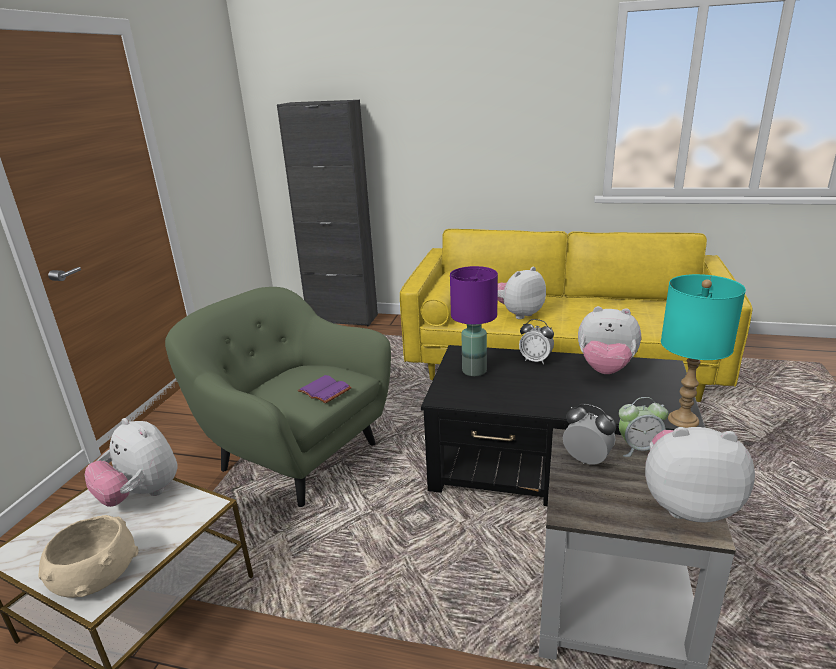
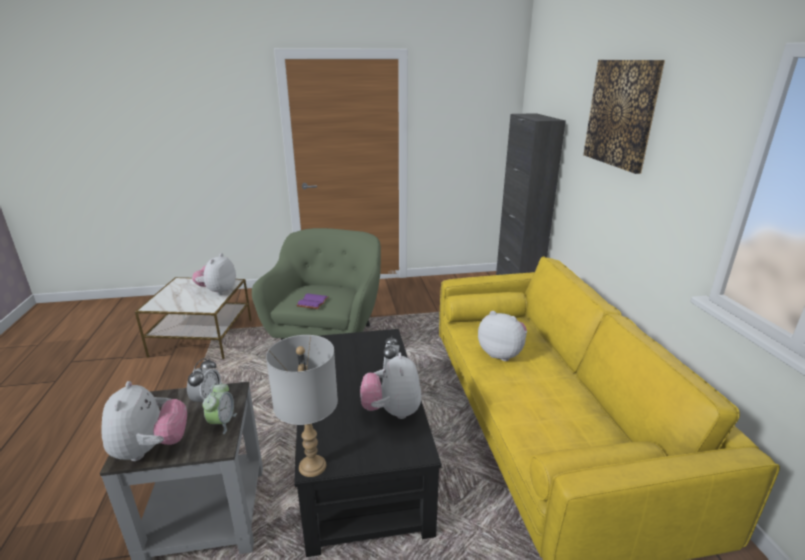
camera: 65 degrees right, 0 degrees up
beige bowl [38,515,138,598] -> none
purple table lamp [450,266,498,376] -> none
alarm clock [619,397,668,457] -> alarm clock turned 150 degrees counterclockwise [203,382,237,434]
turquoise table lamp [661,274,746,428] -> grey table lamp [266,335,338,477]
none -> picture [583,60,665,174]

